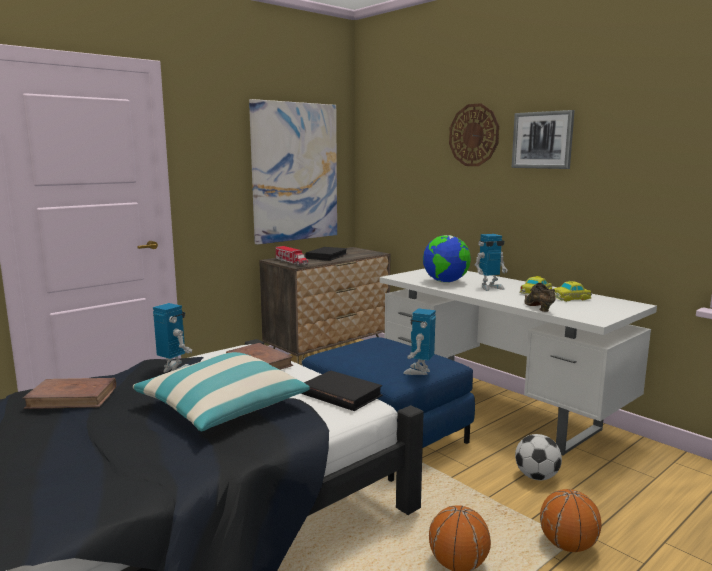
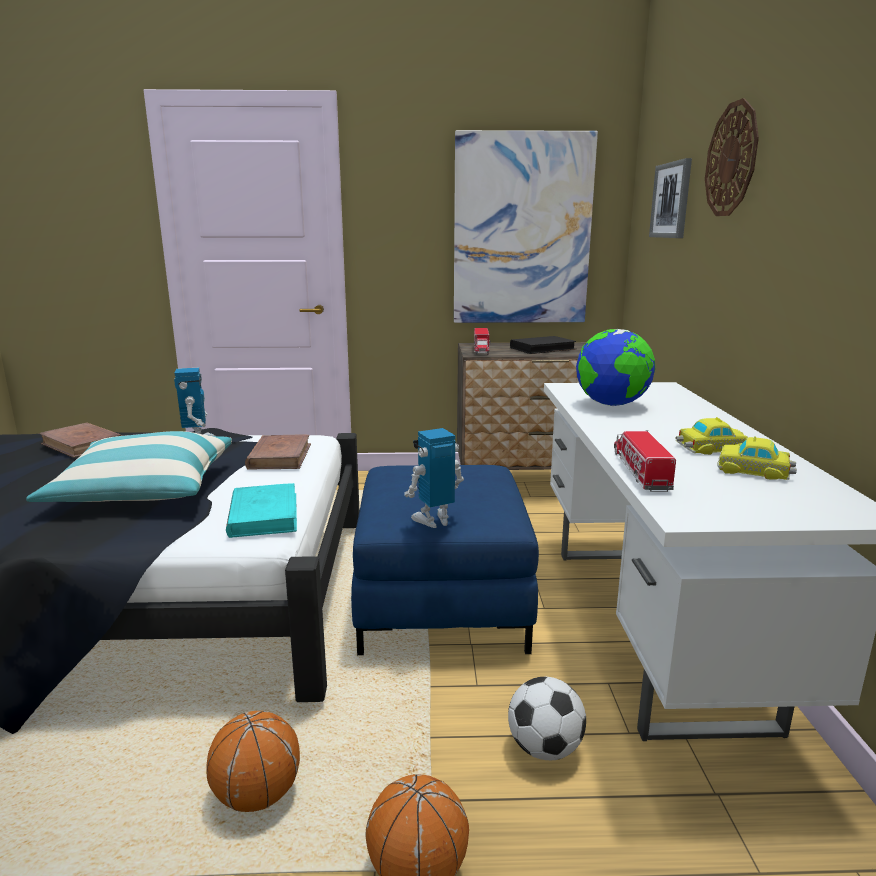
camera: 40 degrees right, 5 degrees up
black book [301,371,383,411] -> turquoise book [226,483,297,538]
toy robot [474,234,508,291] -> none
picture [512,110,575,169] -> picture moved to [649,158,692,238]
brown shoe [524,283,556,312] -> toy truck [614,430,676,492]

